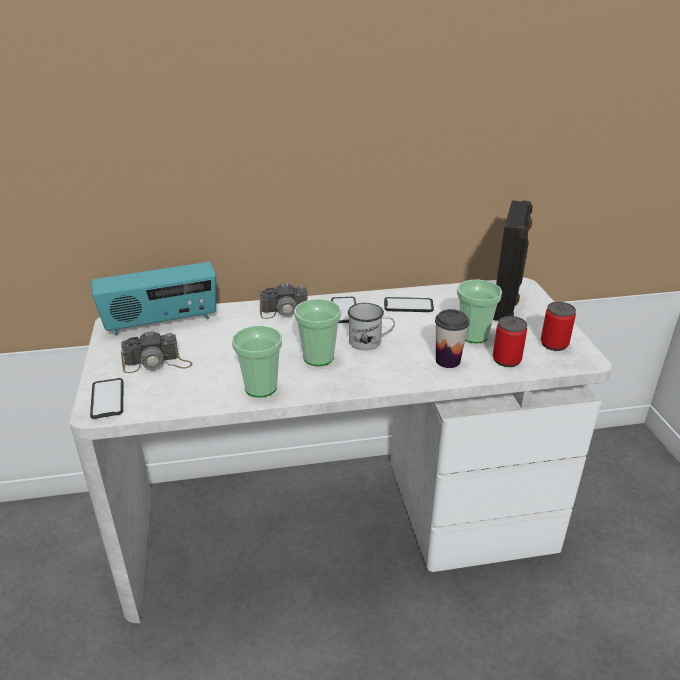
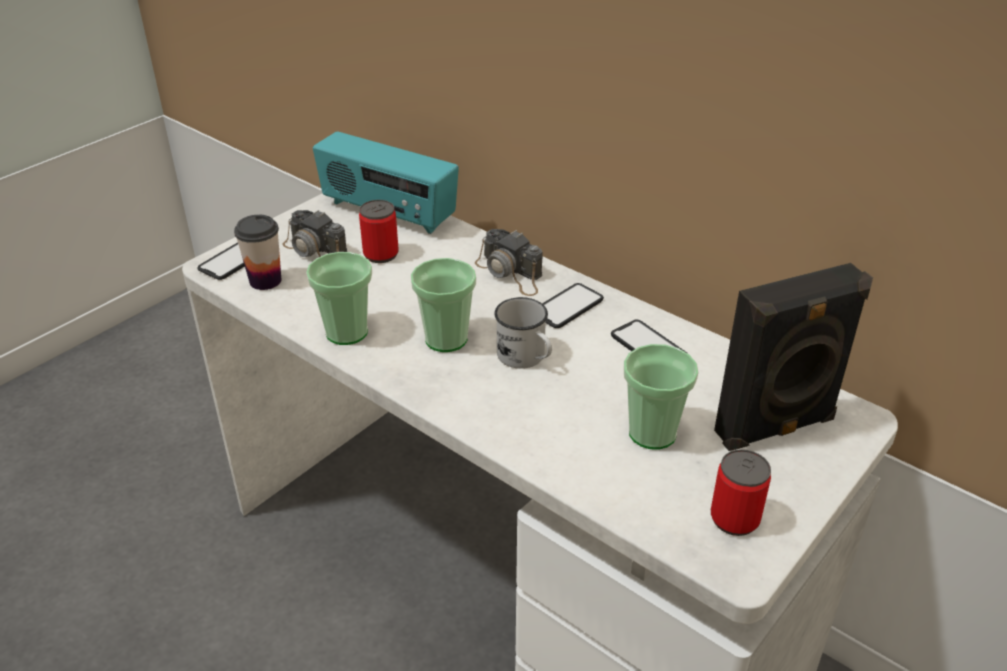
camera: 50 degrees right, 5 degrees up
cup [435,309,469,368] -> cup moved to [234,215,281,290]
can [493,316,527,367] -> can moved to [359,200,399,263]

